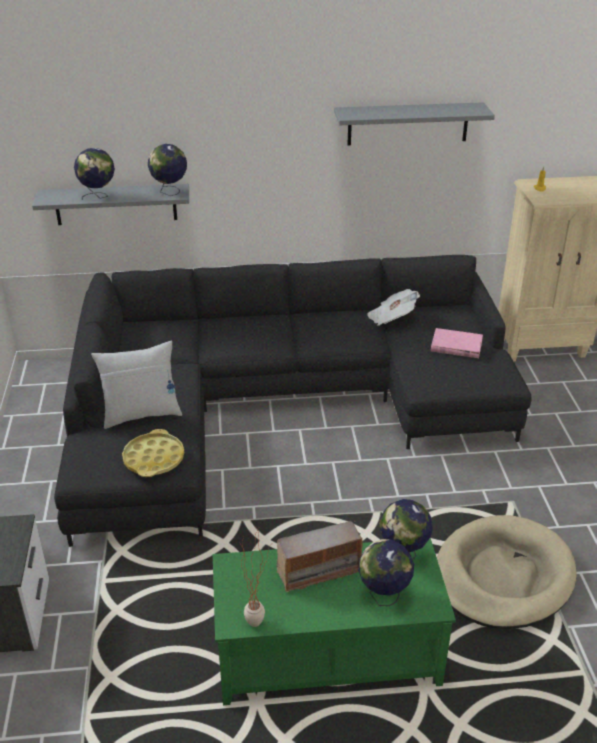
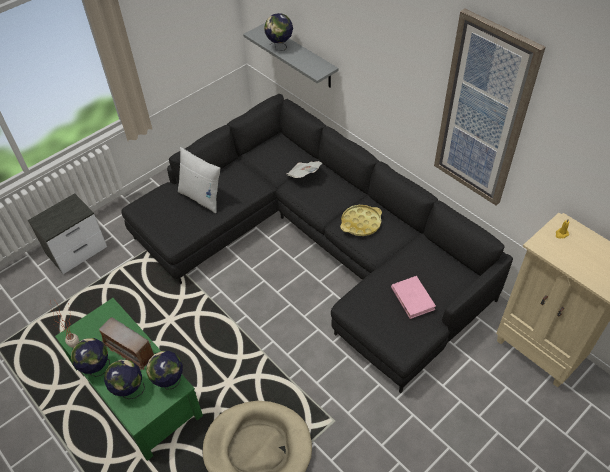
camera: 55 degrees right, 15 degrees up
yellow tray [122,429,184,477] -> yellow tray moved to [340,205,382,236]
globe [148,144,187,196] -> globe moved to [71,338,110,377]
grey shelf [334,102,495,145] -> picture [434,9,545,205]
newspaper [367,289,420,326] -> newspaper moved to [287,161,323,178]

